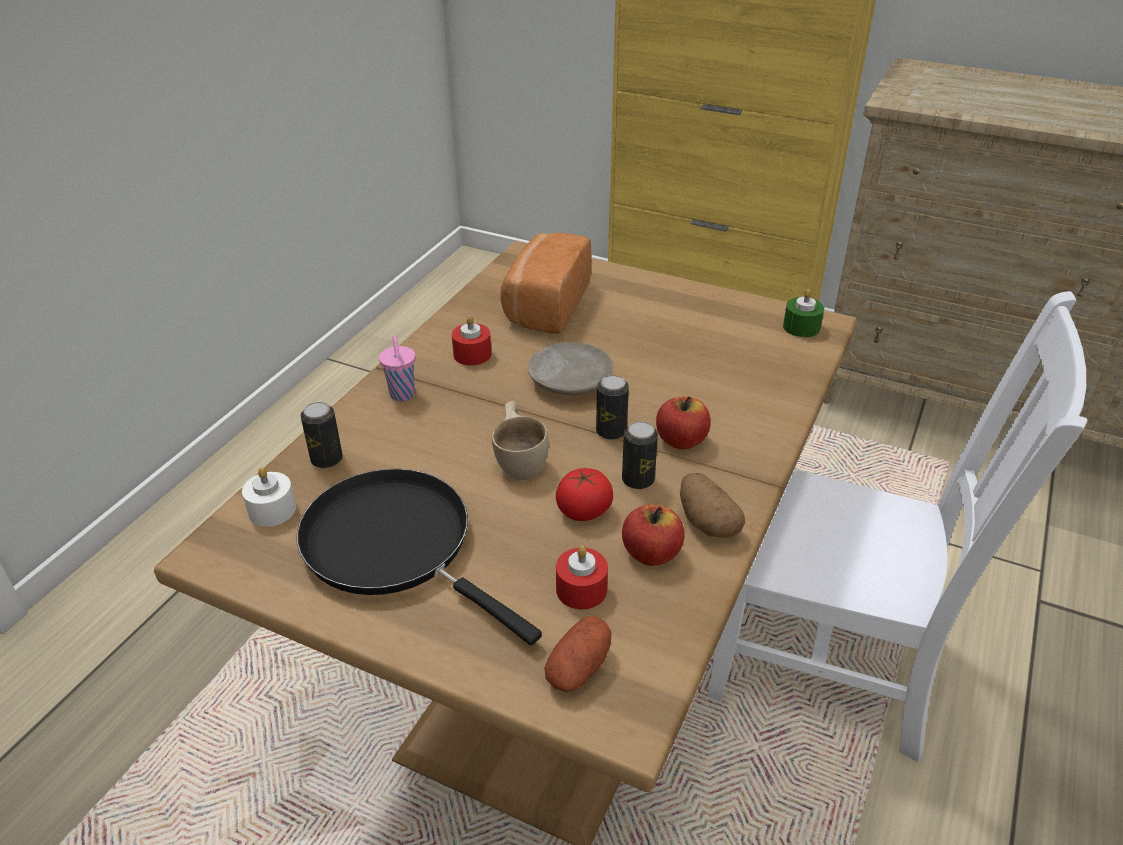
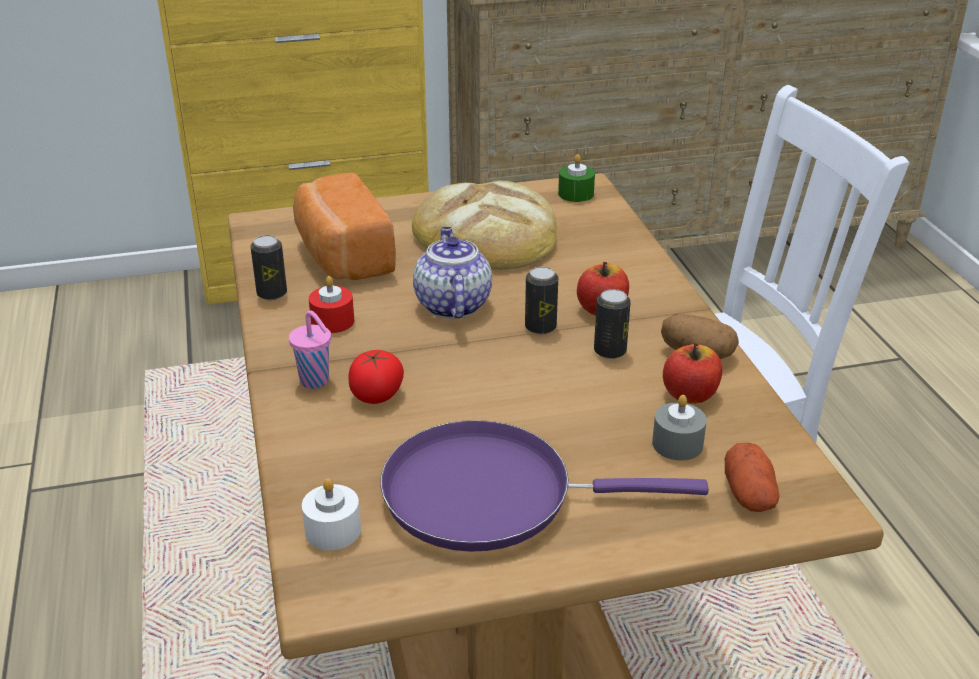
camera: 40 degrees left, 5 degrees down
black frying pan [297,469,542,645] -> purple frying pan [380,420,709,552]
can [301,402,343,468] -> can moved to [250,235,287,300]
beige cup [492,401,549,480] -> none
beige plate [528,342,613,395] -> teapot [413,227,492,319]
tomato [556,468,613,521] -> tomato moved to [348,350,404,404]
red candle [556,546,608,610] -> grey candle [652,395,707,461]
none -> bread [412,181,557,270]

